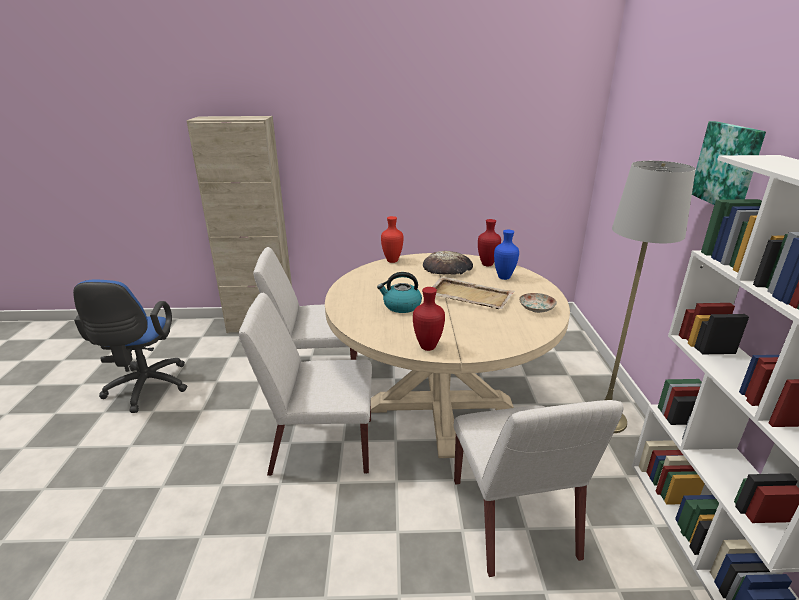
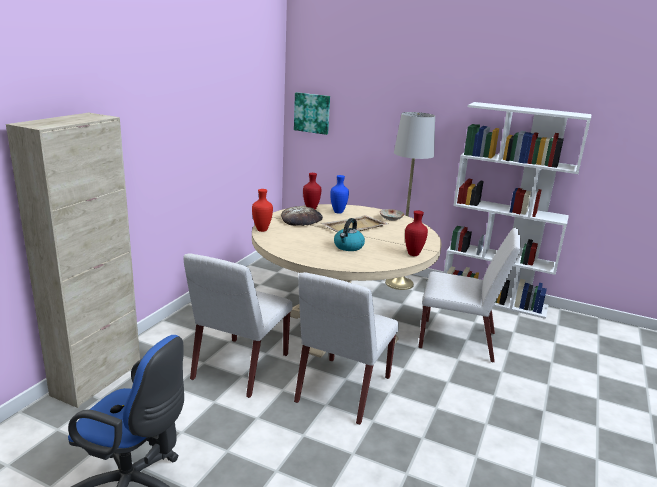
camera: 65 degrees left, 5 degrees down
picture [692,121,766,205] -> picture moved to [294,92,330,135]

